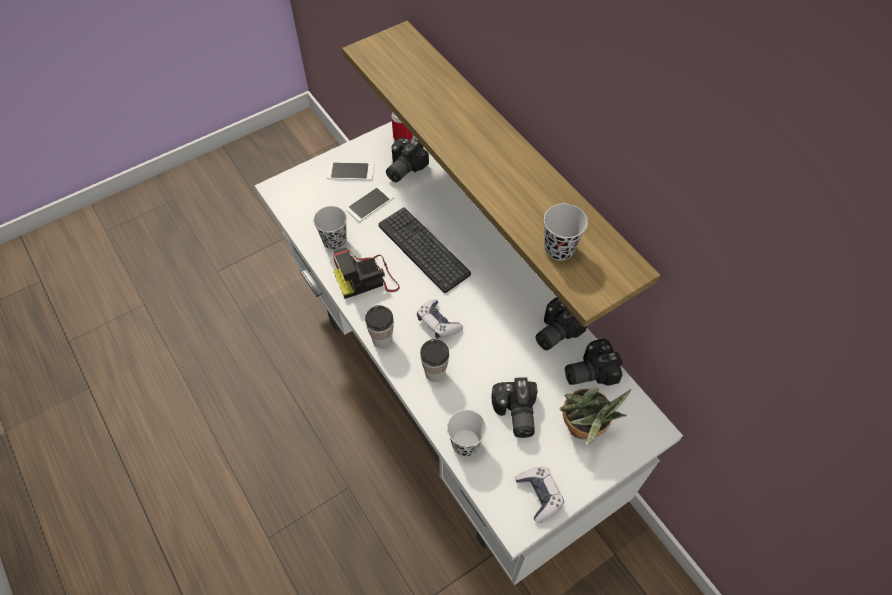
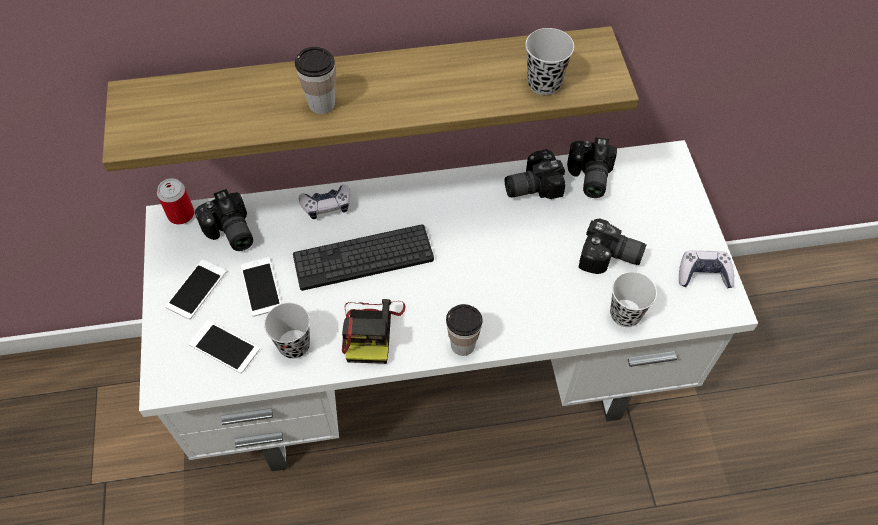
camera: 65 degrees left, 0 degrees up
game controller [417,299,463,339] -> game controller moved to [299,184,351,219]
cup [420,339,449,382] -> cup moved to [295,47,335,114]
camera [535,297,587,350] -> camera turned 90 degrees clockwise [505,149,566,199]
potted plant [560,388,632,445] -> none
none -> phone [189,320,260,373]

